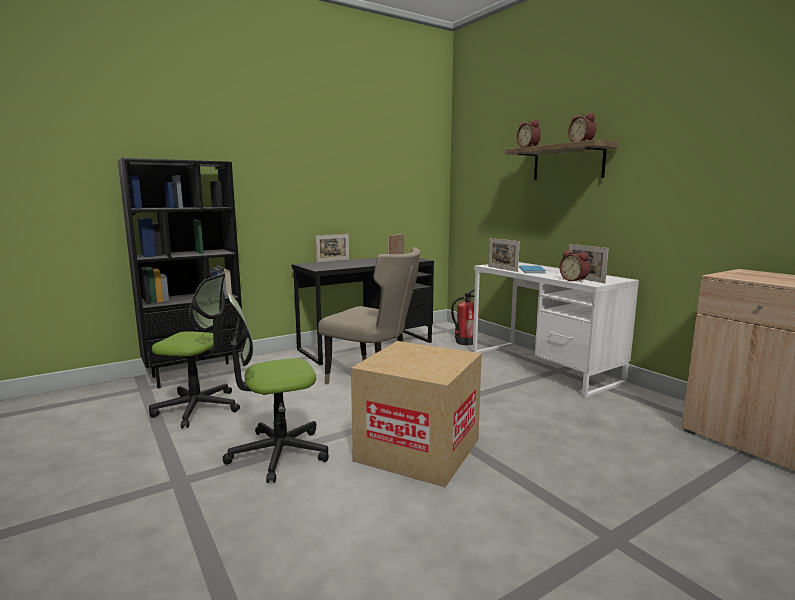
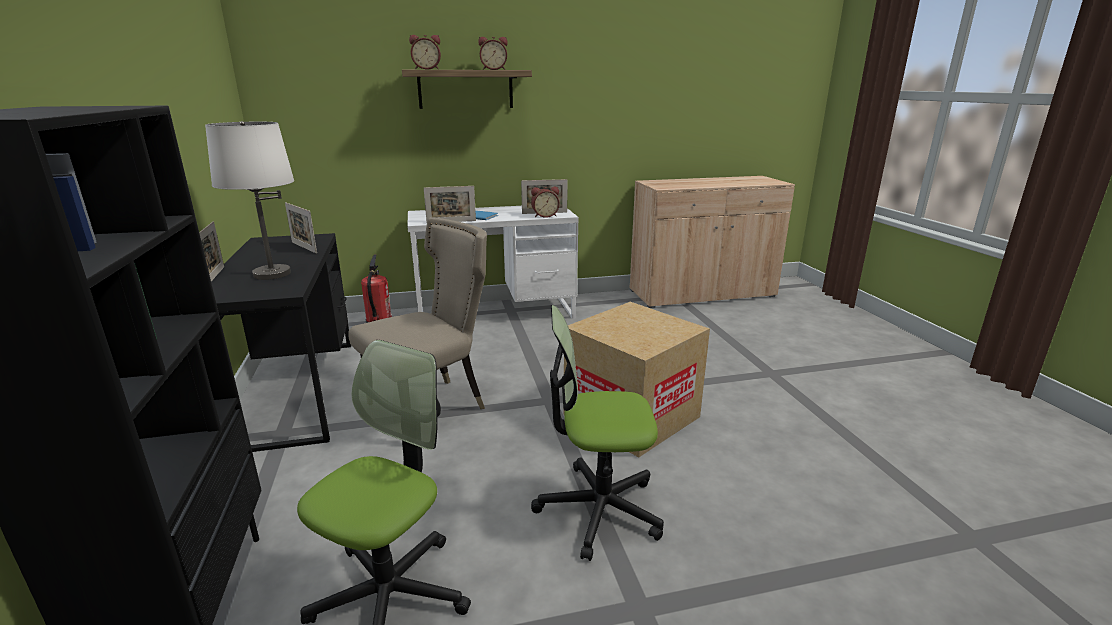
camera: 70 degrees left, 10 degrees up
office chair [223,293,329,483] -> office chair turned 90 degrees clockwise [531,305,664,561]
none -> white table lamp [205,121,294,280]

